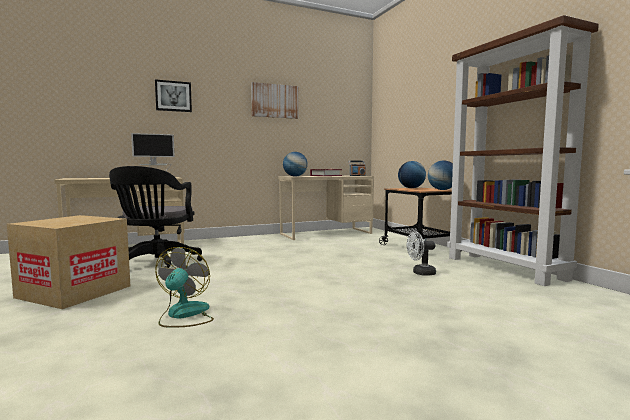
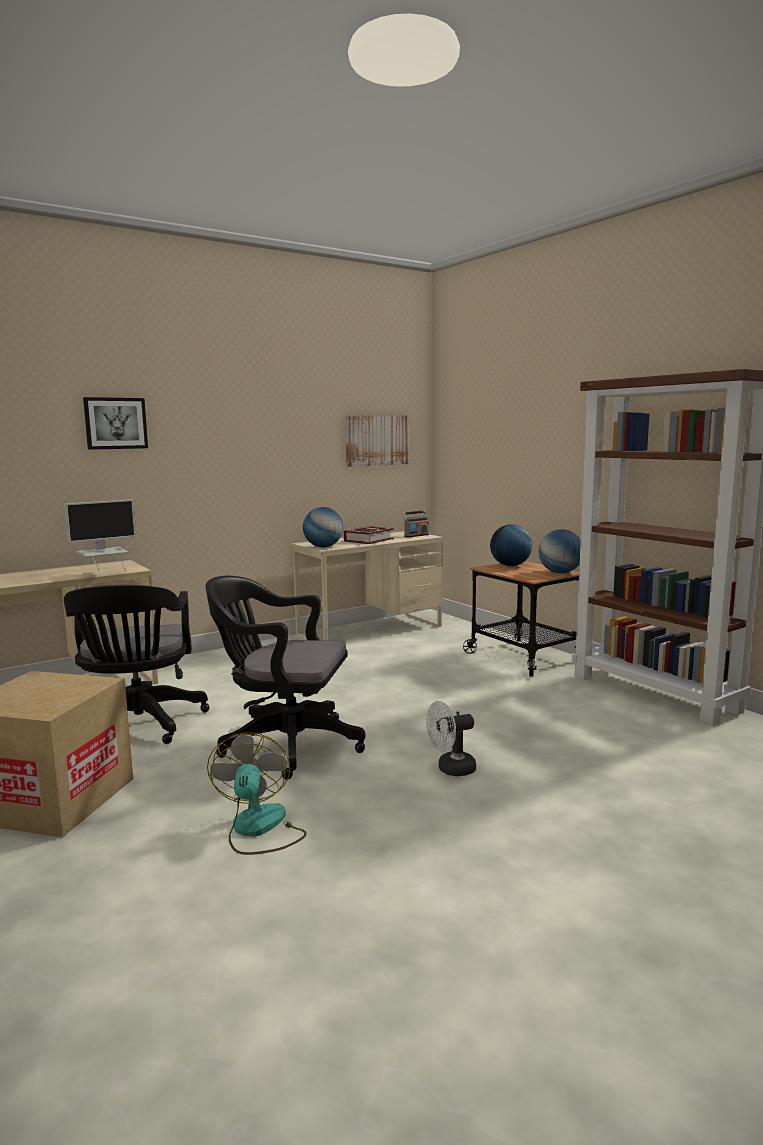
camera: 10 degrees left, 5 degrees up
picture [251,82,299,119] -> picture moved to [345,415,409,467]
white fan [407,231,436,276] -> white fan moved to [426,701,476,776]
none -> black office chair [205,576,365,780]

